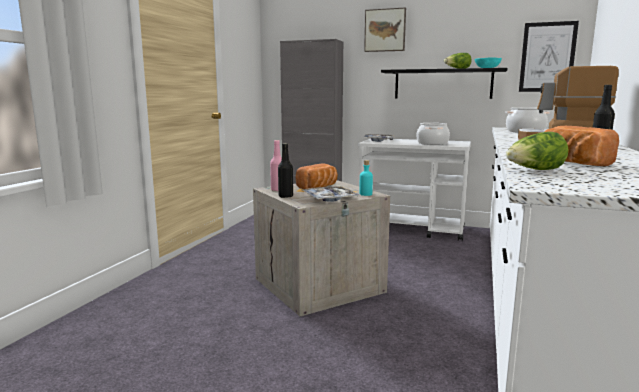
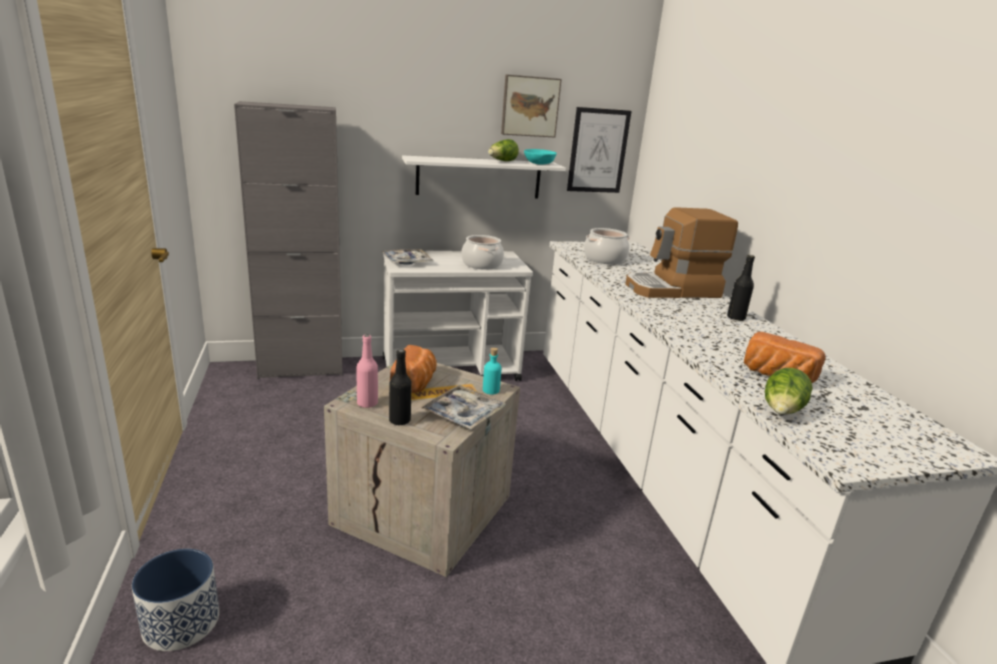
camera: 35 degrees left, 10 degrees up
picture [364,8,406,52] -> picture moved to [501,74,562,138]
black shelf [381,68,507,99] -> white shelf [402,155,566,199]
none -> planter [132,549,219,651]

